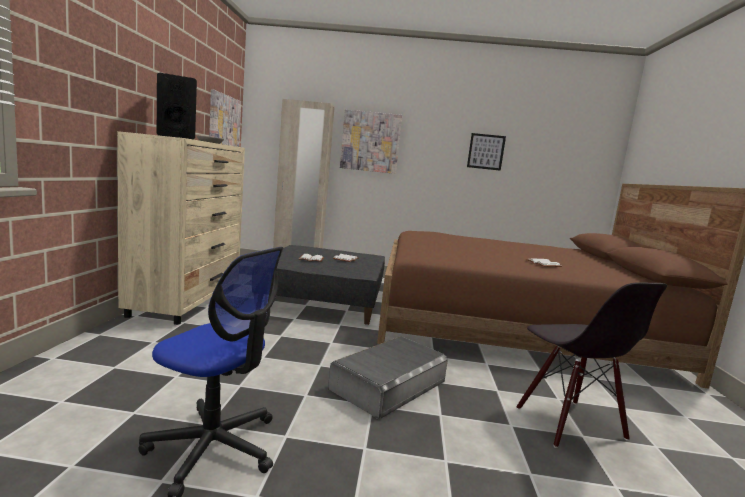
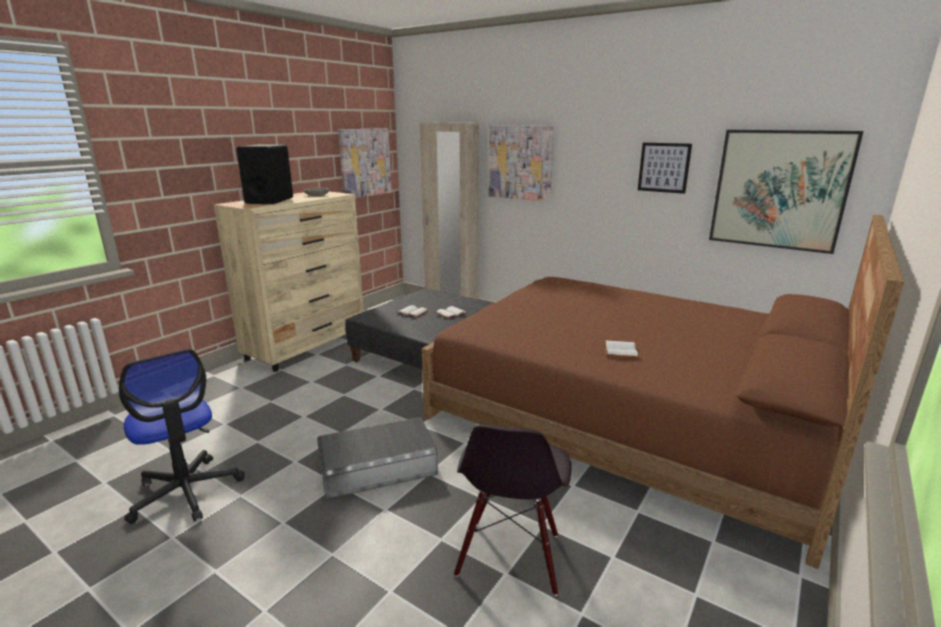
camera: 30 degrees right, 10 degrees up
none -> picture [709,130,864,254]

